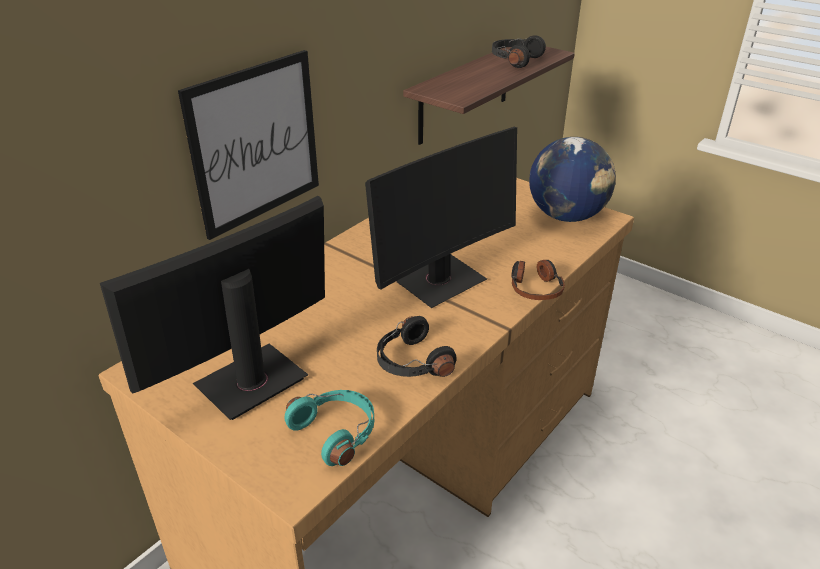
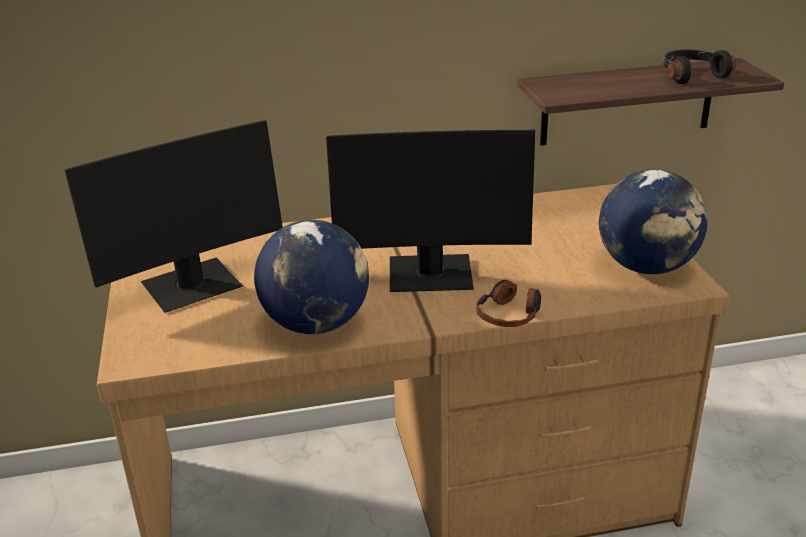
camera: 40 degrees right, 5 degrees down
monitor [100,196,325,420] -> monitor turned 150 degrees clockwise [64,120,283,313]
picture [178,50,319,240] -> none
turquoise headphones [284,390,374,466] -> none
black headphones [377,316,457,377] -> globe [254,220,369,334]

